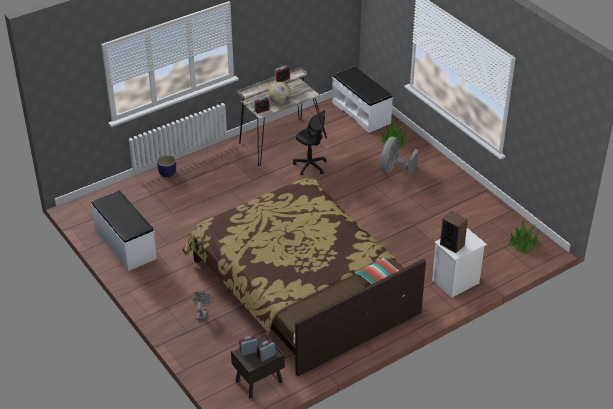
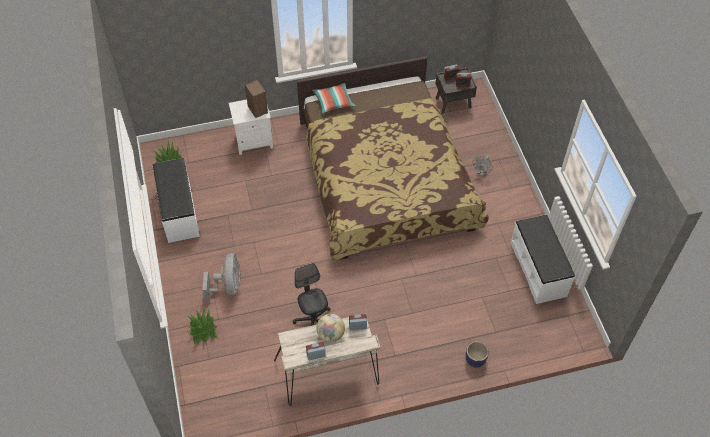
camera: 160 degrees left, 15 degrees up
white bench [332,66,393,133] -> white bench moved to [153,158,200,243]
grey fan [380,137,418,175] -> grey fan turned 45 degrees counterclockwise [202,253,241,301]

